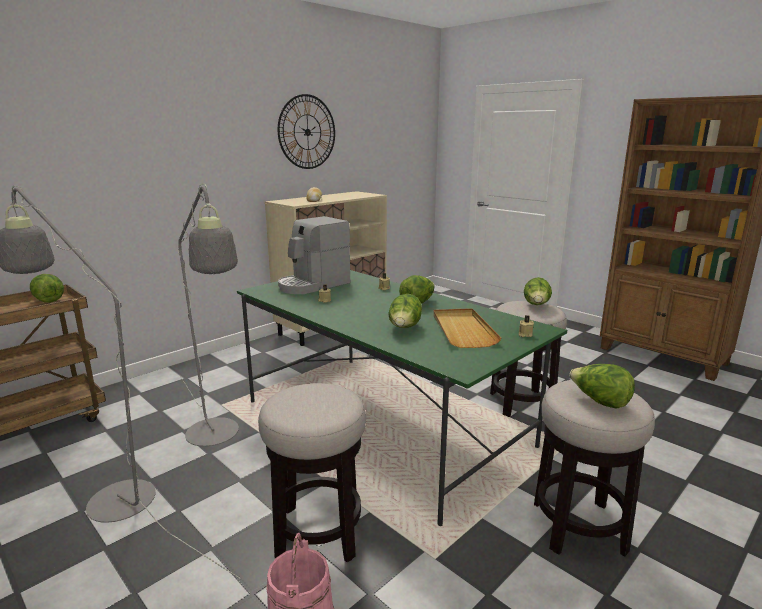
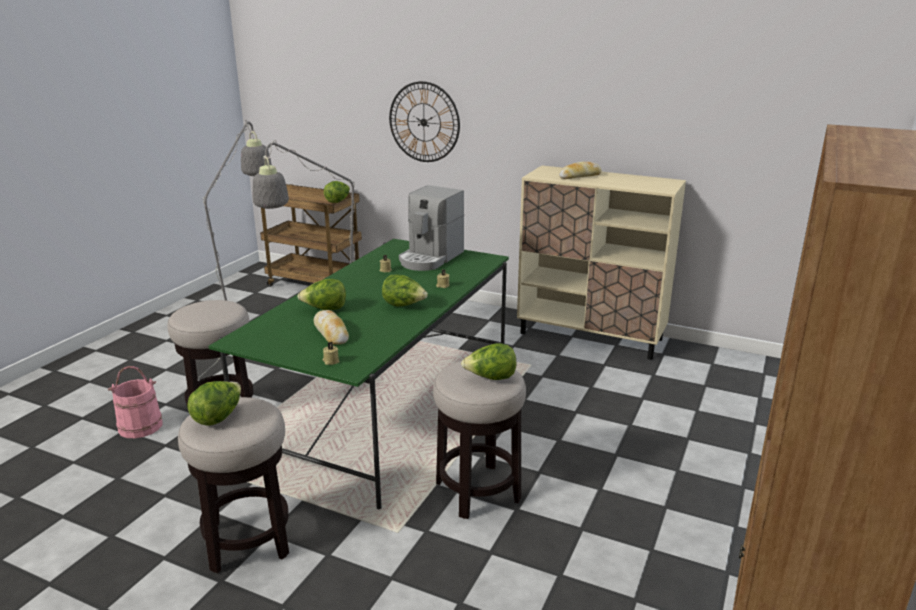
camera: 70 degrees right, 5 degrees up
wall clock [278,94,335,169] -> wall clock moved to [389,81,460,162]
coffee machine [278,216,350,294] -> coffee machine turned 90 degrees counterclockwise [399,185,464,271]
beige tray [433,308,502,348] -> bread [314,310,349,345]

